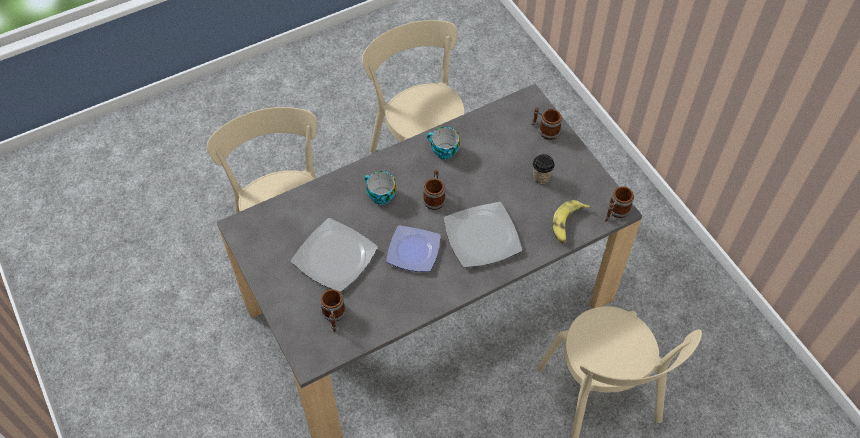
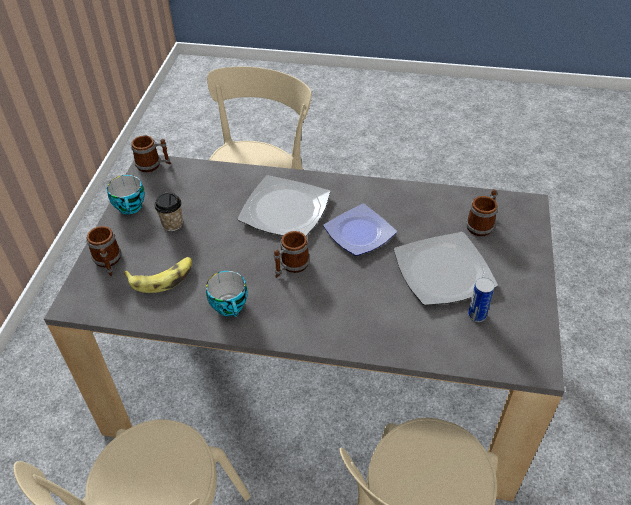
camera: 140 degrees left, 10 degrees down
cup [364,171,396,205] -> cup moved to [107,175,145,214]
banana [553,200,590,243] -> banana moved to [124,257,192,293]
none -> can [468,278,495,322]

